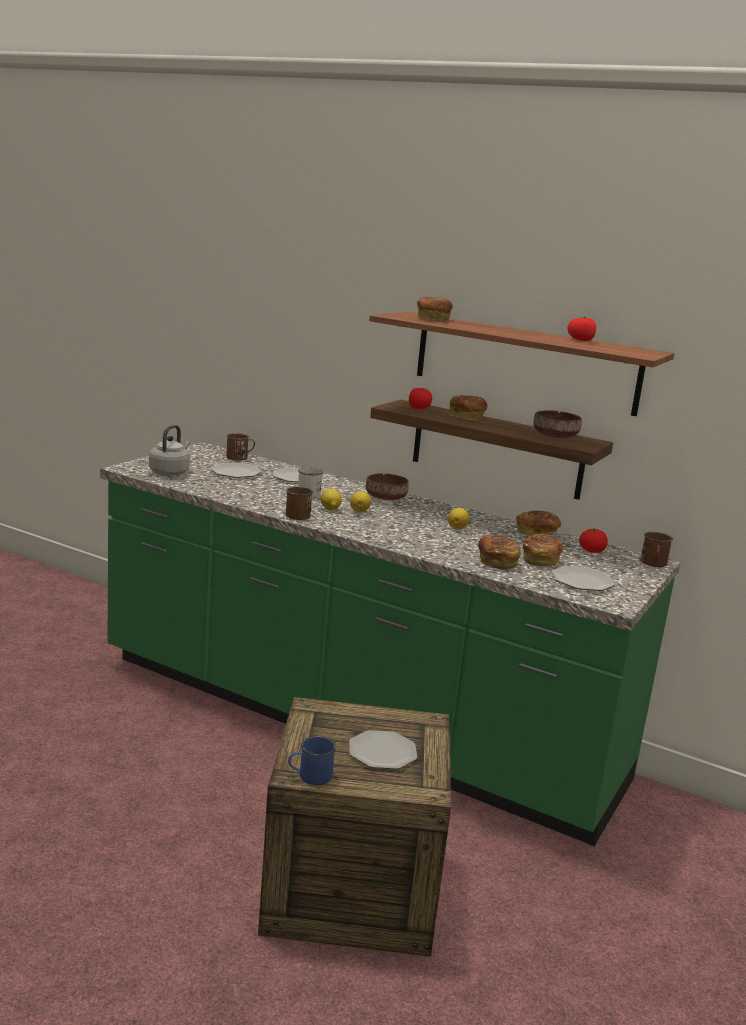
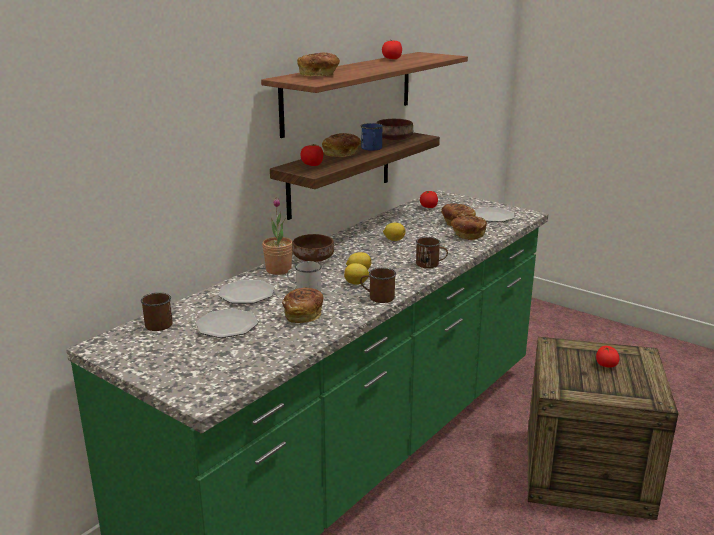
camera: 80 degrees left, 5 degrees up
grey kettle [149,425,190,476] -> none
blue mug [288,736,336,785] -> blue mug moved to [361,123,383,151]
plate [349,730,417,769] -> tomato [596,346,619,368]
bread [516,511,561,536] -> bread moved to [282,288,323,323]
brown mug [641,532,673,567] -> brown mug moved to [416,237,448,268]
none -> potted plant [262,198,293,275]

